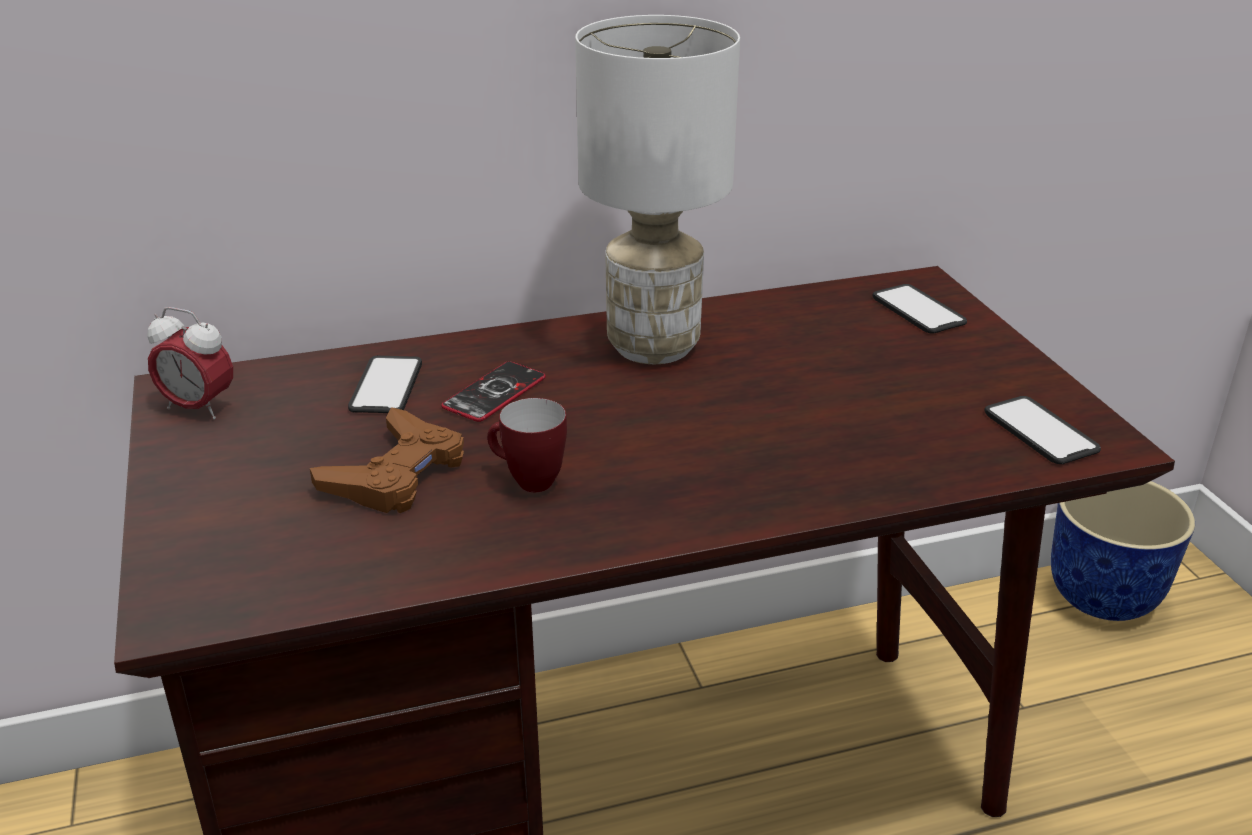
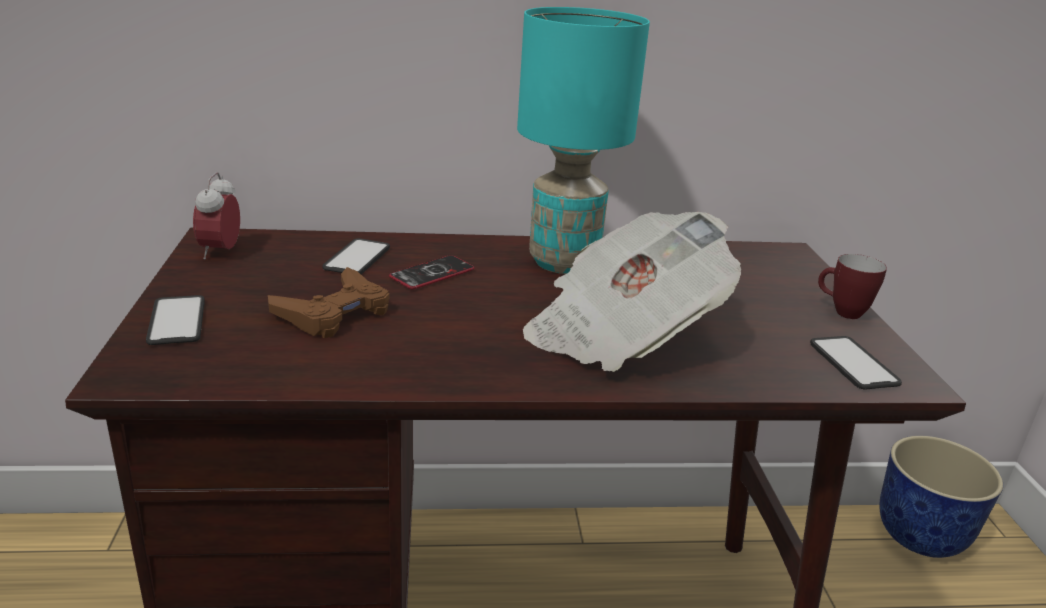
camera: 10 degrees right, 5 degrees down
alarm clock [147,307,233,420] -> alarm clock turned 60 degrees clockwise [193,172,240,260]
mug [487,398,567,492] -> mug moved to [818,254,887,319]
white table lamp [575,15,740,364] -> turquoise table lamp [517,7,650,274]
phone [872,284,967,333] -> phone moved to [146,295,205,345]
none -> newspaper [523,212,741,372]

